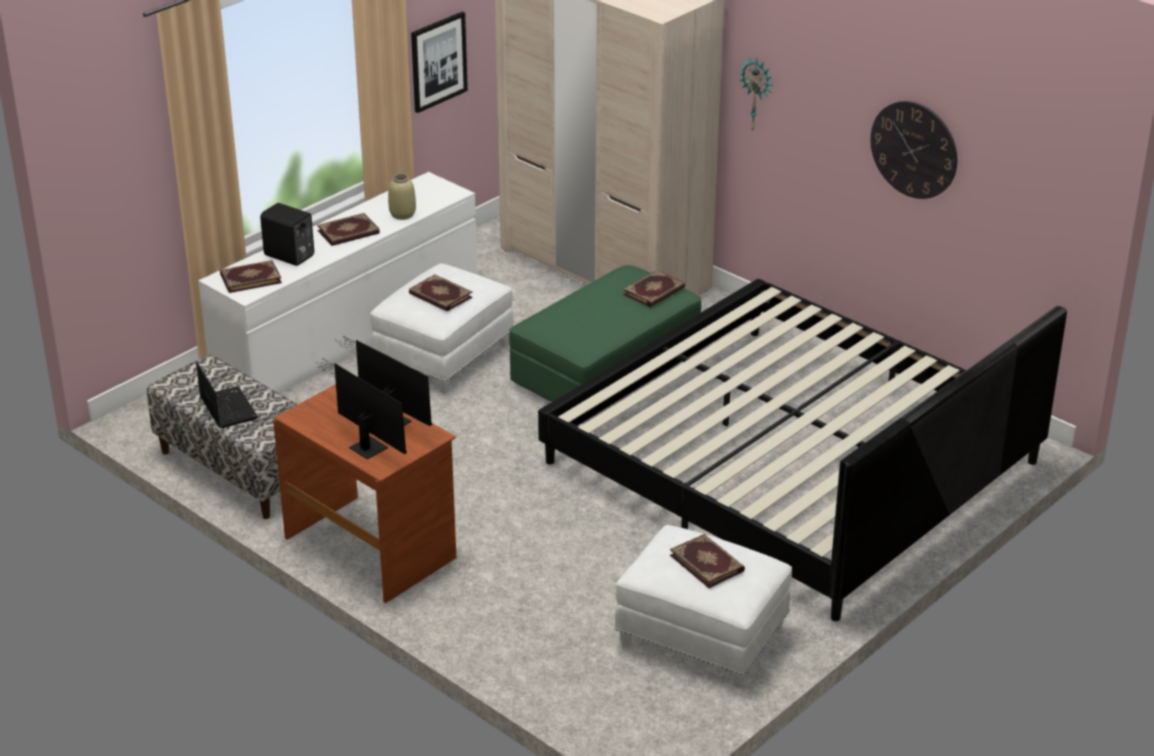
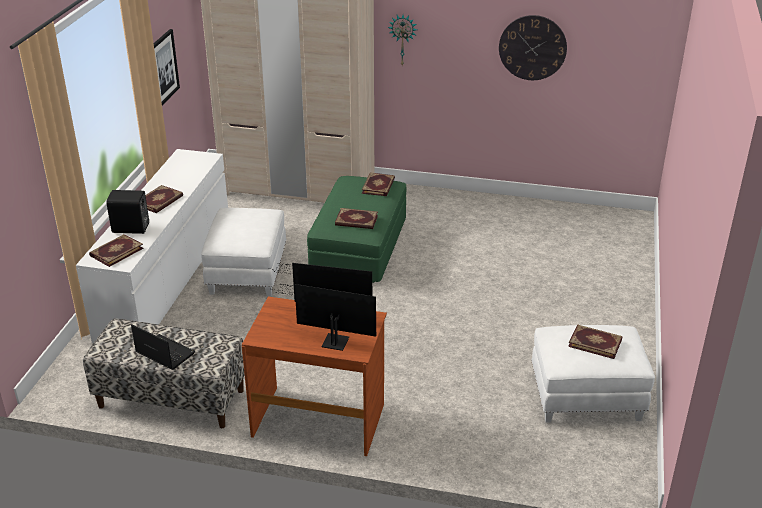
camera: 30 degrees left, 0 degrees up
beige vase [388,173,416,220] -> none
book [409,274,473,311] -> book moved to [335,208,378,229]
bed [538,279,1067,621] -> none

